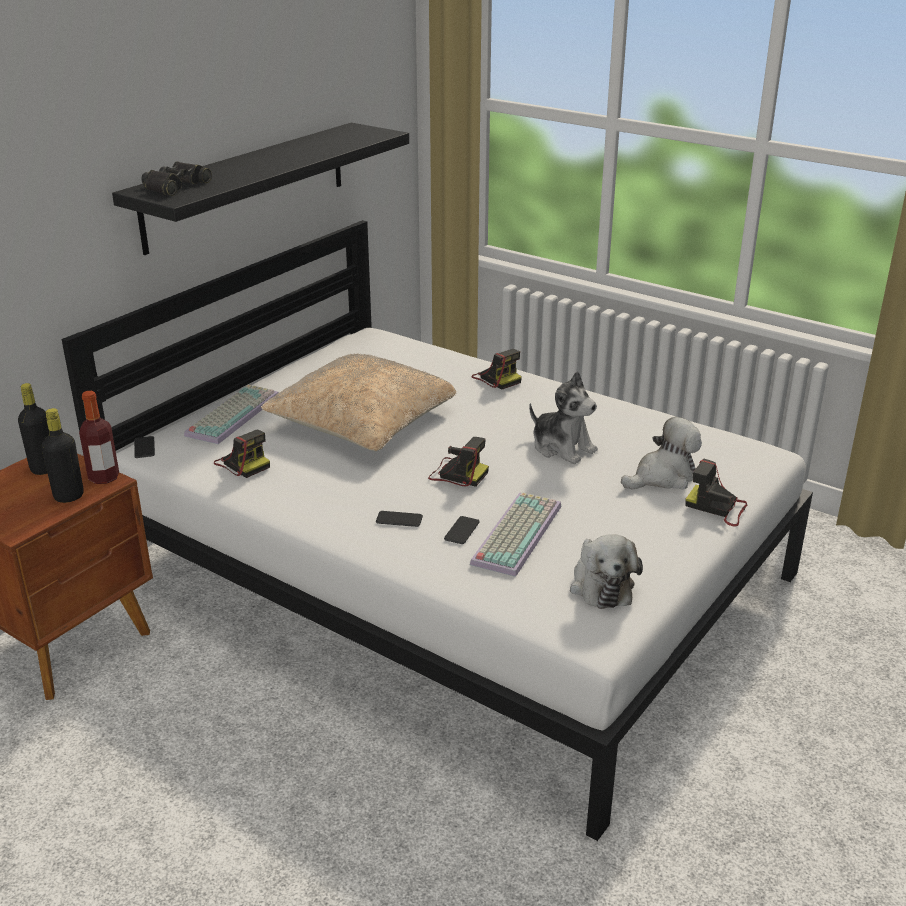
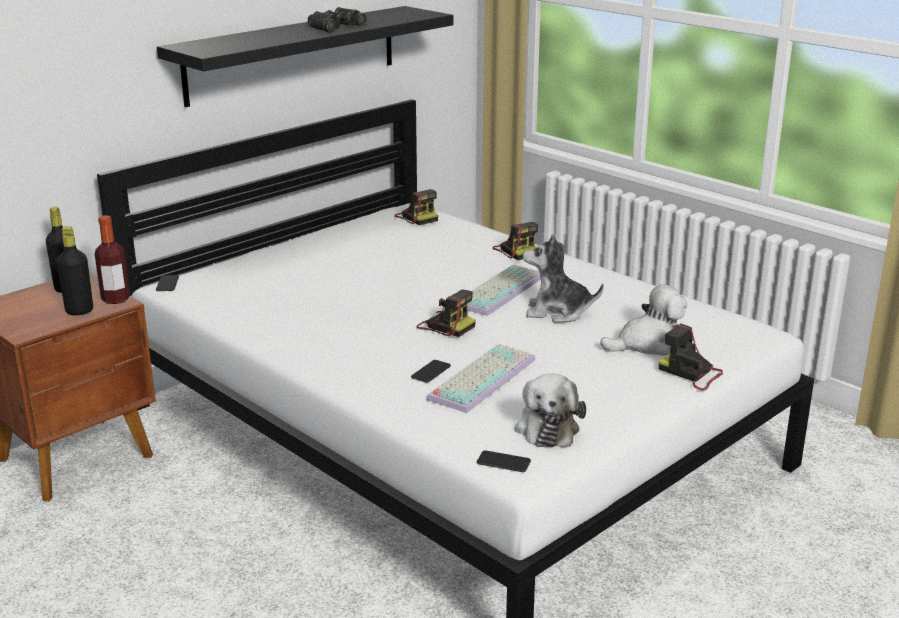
camera: 10 degrees right, 5 degrees down
black binoculars [141,161,212,196] -> black binoculars moved to [308,7,367,33]
keyboard [184,385,279,444] -> keyboard moved to [467,264,541,316]
camera [214,430,270,478] -> camera moved to [395,189,438,225]
beige pillow [262,354,457,451] -> none
phone [376,511,423,527] -> phone moved to [477,450,531,472]
plush toy [529,371,598,464] -> plush toy turned 135 degrees clockwise [523,234,604,323]

